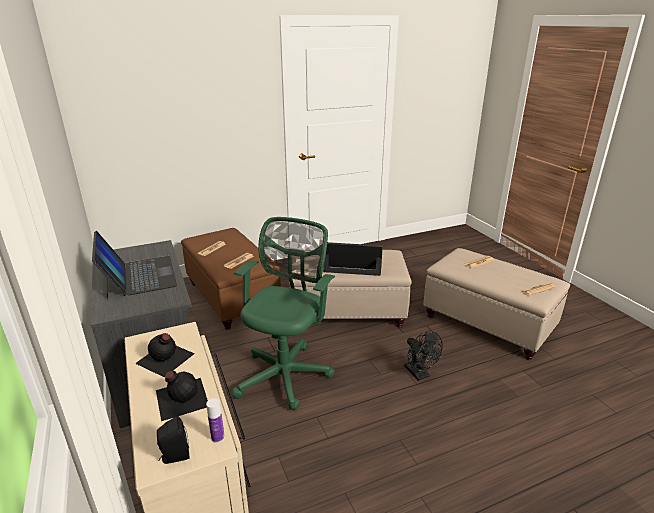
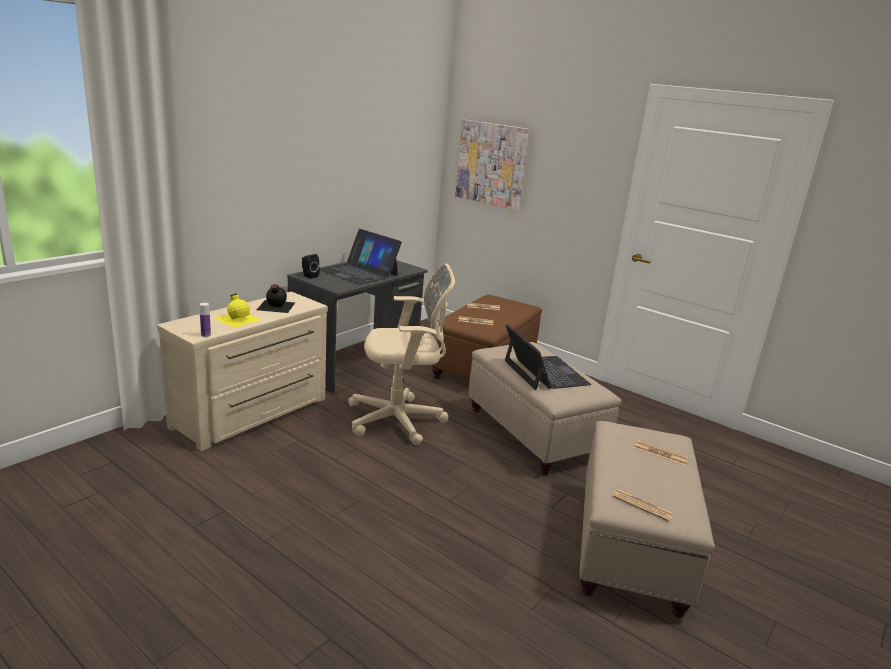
camera: 60 degrees right, 5 degrees down
laptop [92,231,177,299] -> laptop turned 90 degrees clockwise [320,229,402,285]
black bottle [156,371,208,421] -> yellow bottle [214,293,262,328]
black speaker [157,416,190,464] -> black speaker moved to [302,254,320,279]
green office chair [232,217,335,410] -> beige office chair [348,264,455,446]
black fan [404,331,443,381] -> none
none -> picture [455,119,529,210]

